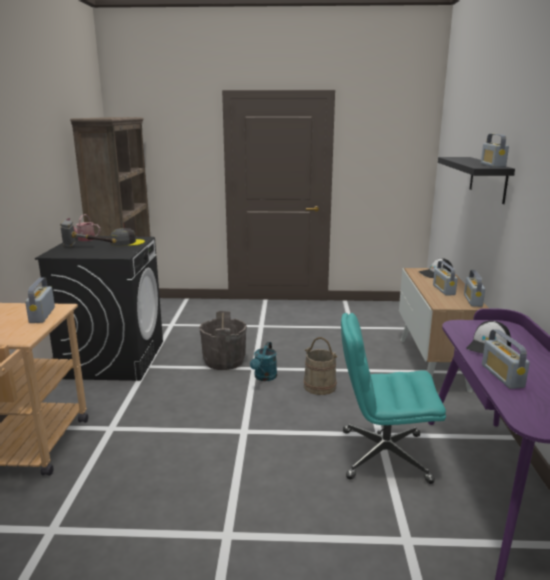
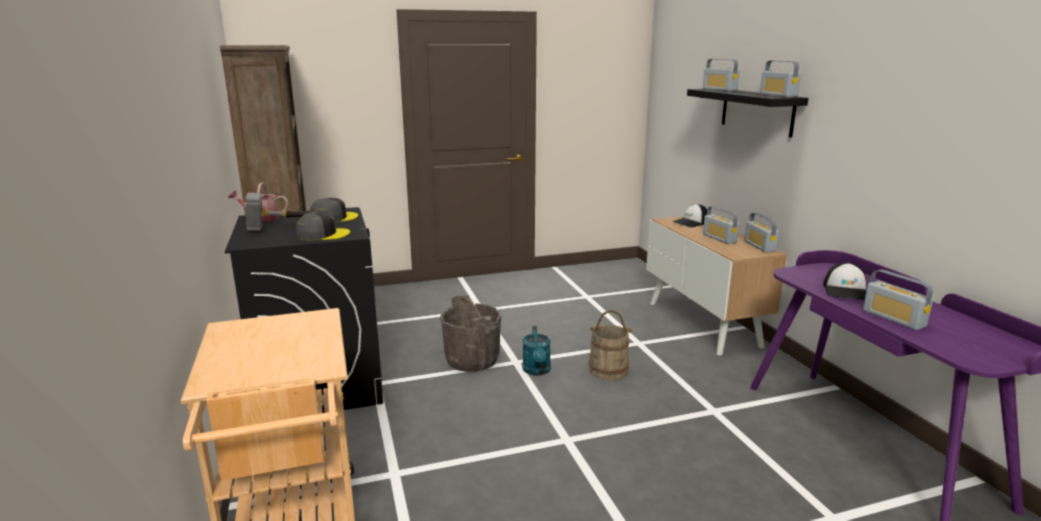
camera: 20 degrees left, 0 degrees up
radio [25,277,55,323] -> radio moved to [703,59,740,91]
turquoise office chair [341,313,446,484] -> none
none -> grey cap [296,212,350,240]

